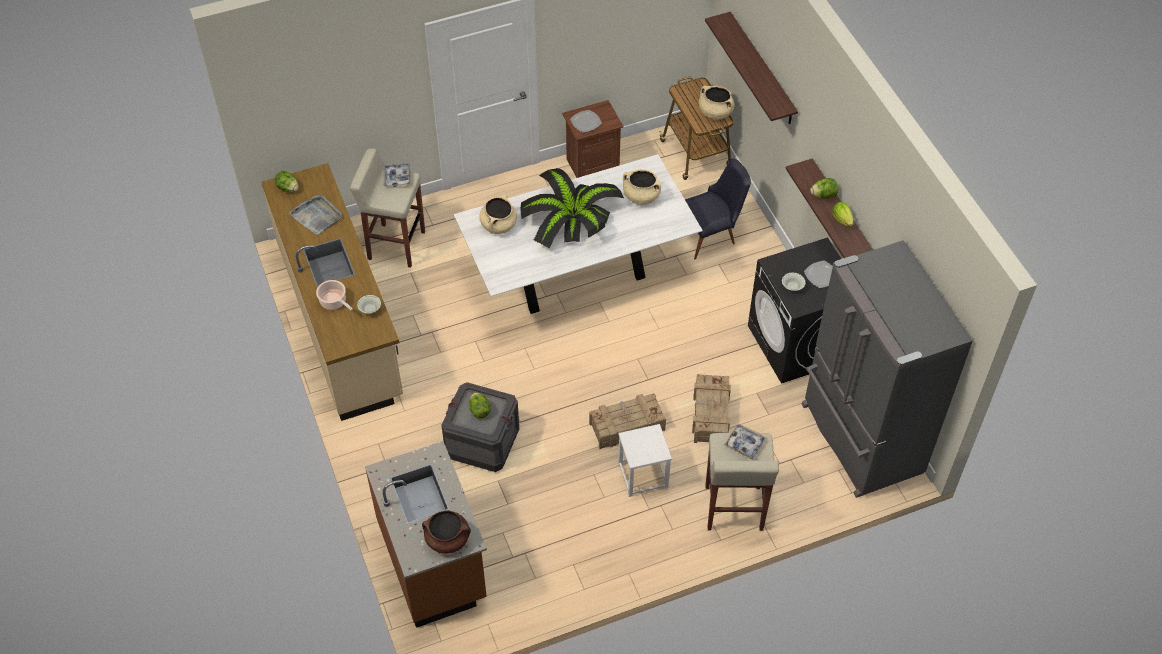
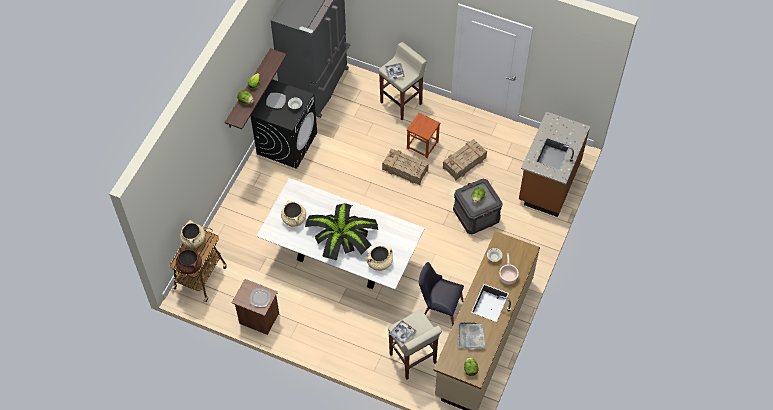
camera: 135 degrees left, 5 degrees up
brown cooking pot [422,510,471,554] -> brown cooking pot moved to [176,248,202,274]
white stool [618,424,672,497] -> brown stool [407,113,440,158]
black chair [685,158,751,259] -> black chair moved to [419,262,464,326]
crate [692,374,731,443] -> crate moved to [443,139,487,180]
shelf [705,12,798,124] -> none

